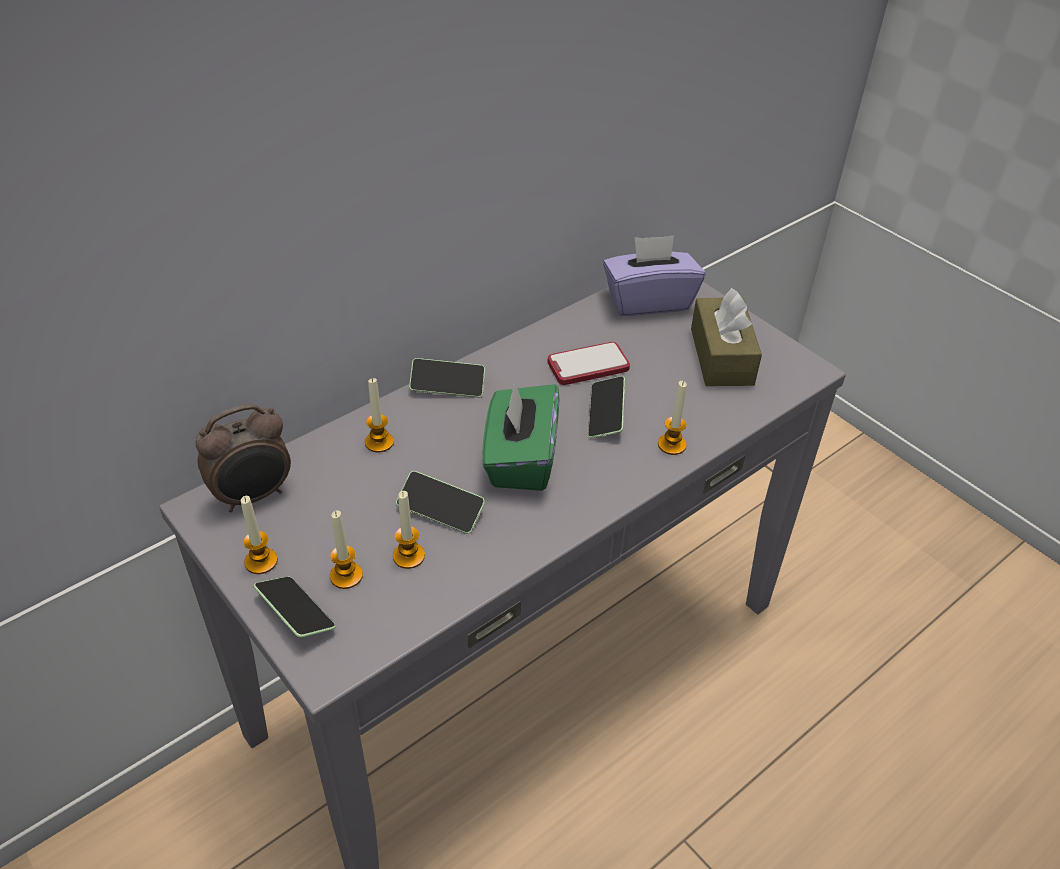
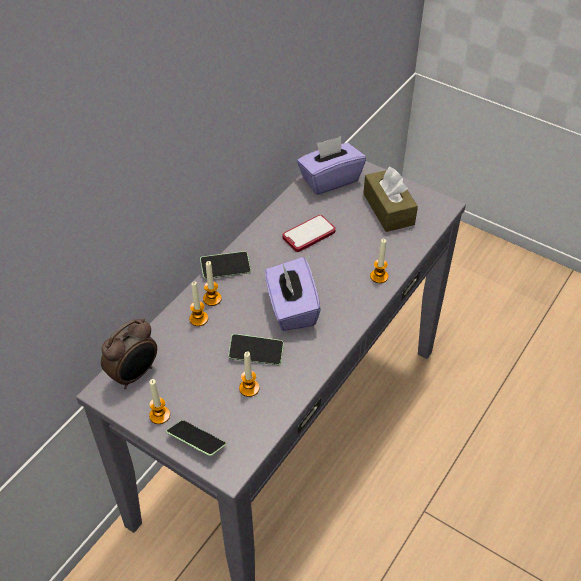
camera: 15 degrees left, 5 degrees up
candle [330,510,363,589] -> candle moved to [203,261,222,306]
green tissue box [482,381,560,491] -> purple tissue box [265,257,321,331]
phone [588,376,625,439] -> none

